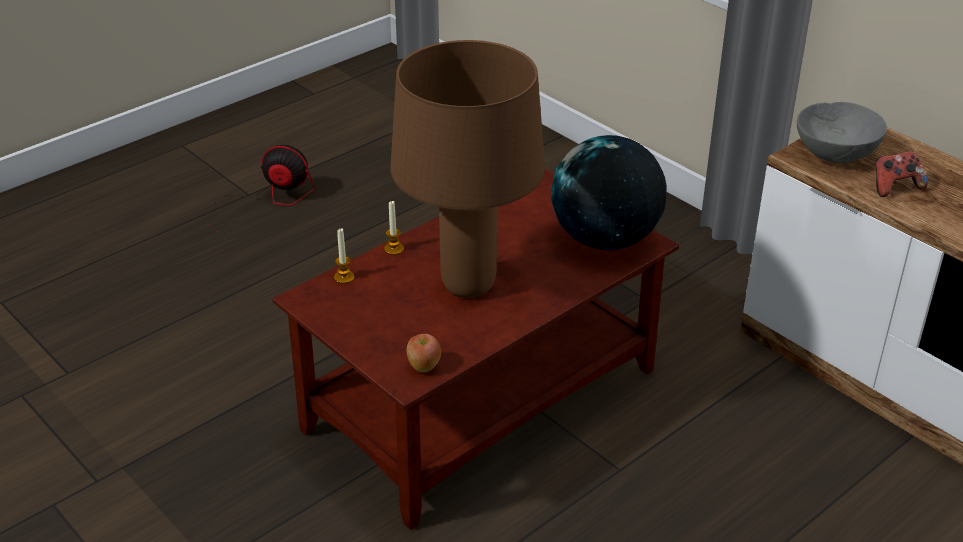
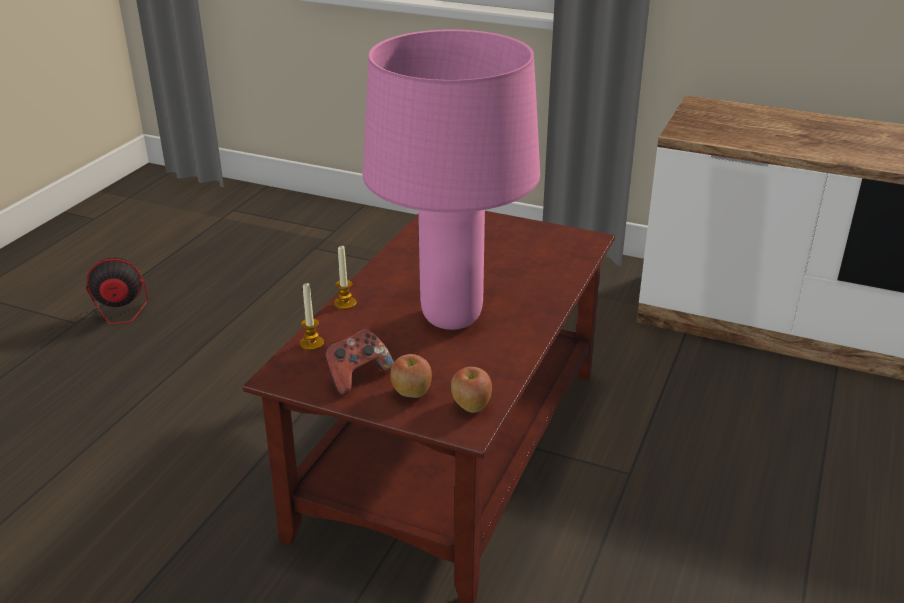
camera: 25 degrees left, 5 degrees down
brown table lamp [391,40,545,298] -> pink table lamp [363,30,540,330]
globe [551,135,666,251] -> none
grey bowl [797,102,887,163] -> none
game controller [876,151,928,197] -> game controller moved to [325,329,394,395]
none -> apple [390,354,432,398]

